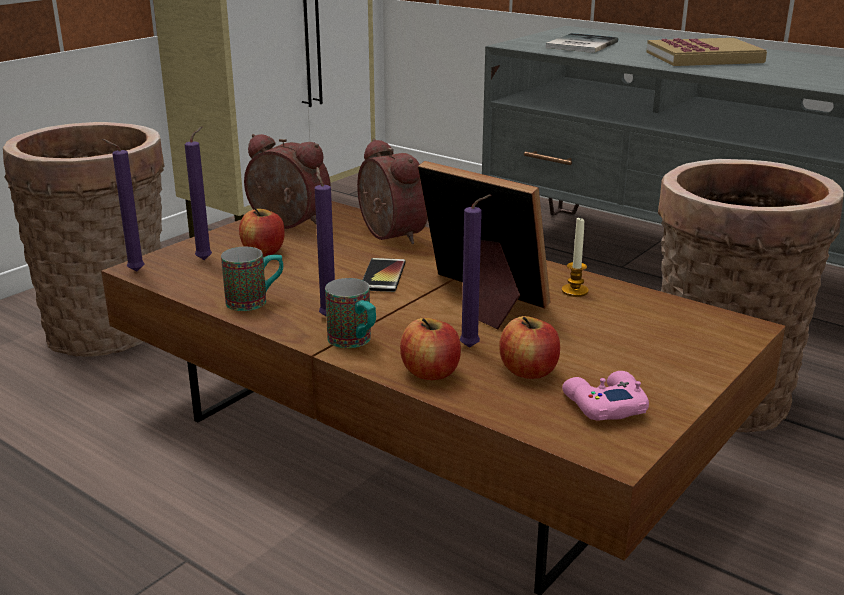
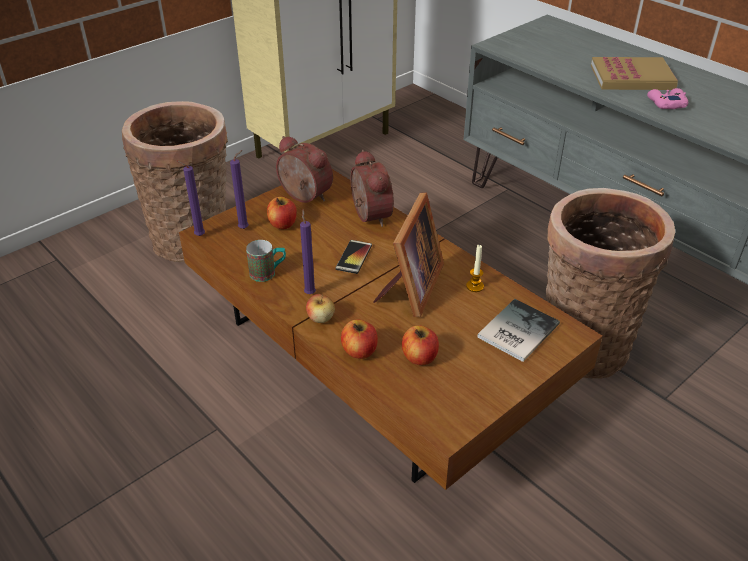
camera: 10 degrees right, 15 degrees up
mug [325,278,376,348] -> apple [306,294,335,323]
picture frame [418,161,550,329] -> picture frame turned 60 degrees clockwise [373,192,444,317]
purple candle [460,195,491,348] -> none
book [546,33,618,53] -> book moved to [477,299,560,362]
pink game controller [562,371,649,421] -> pink game controller moved to [647,88,688,109]

